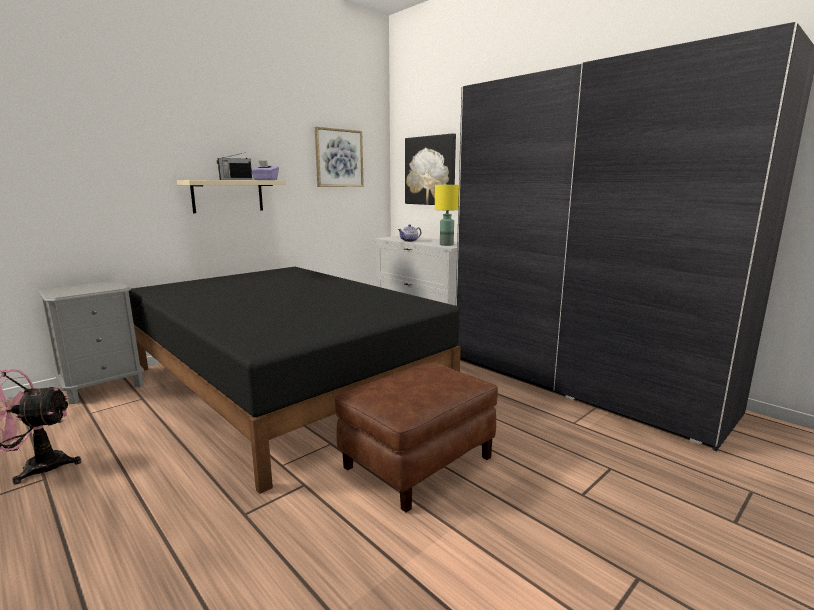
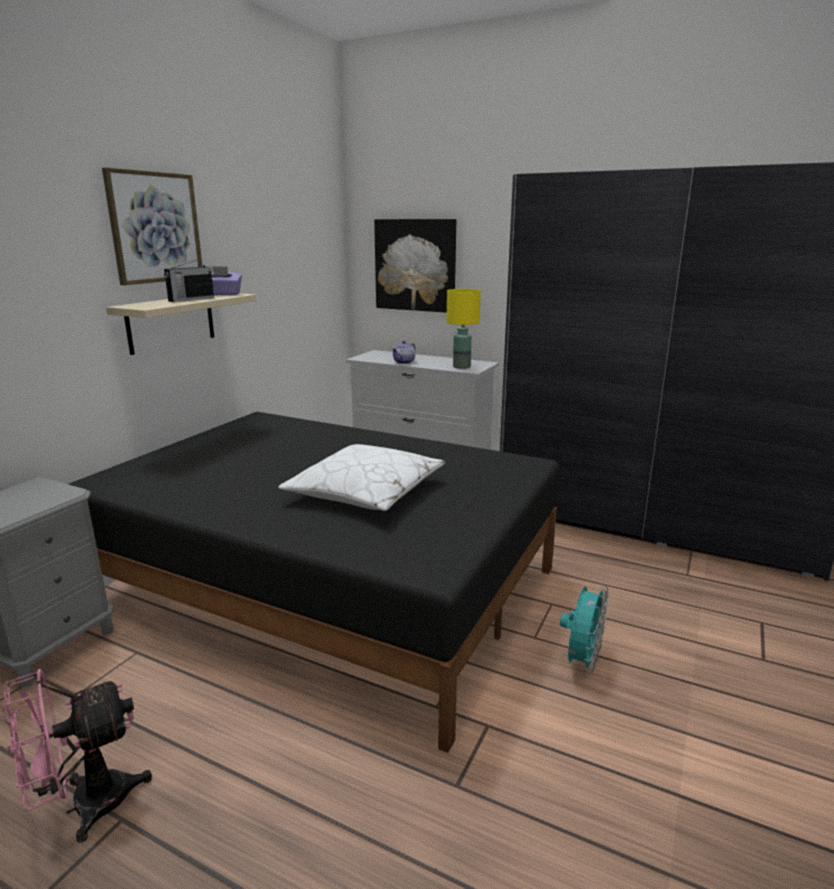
camera: 20 degrees left, 5 degrees up
picture [315,127,364,187] -> picture moved to [102,167,203,285]
brown ottoman [335,361,498,513] -> turquoise fan [560,585,609,674]
none -> white pillow [278,444,446,511]

